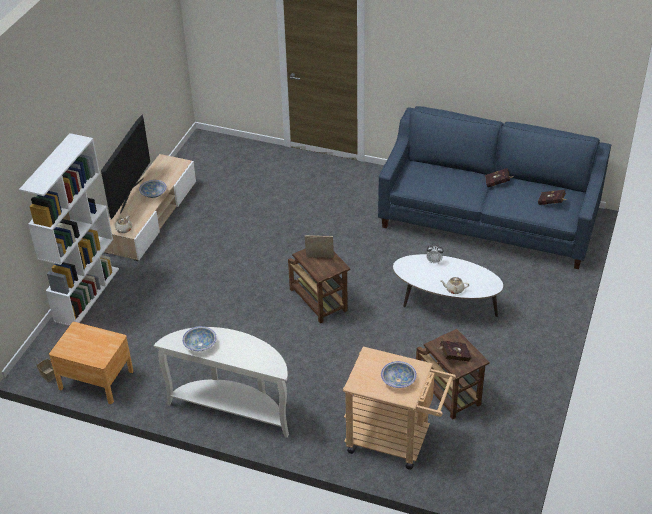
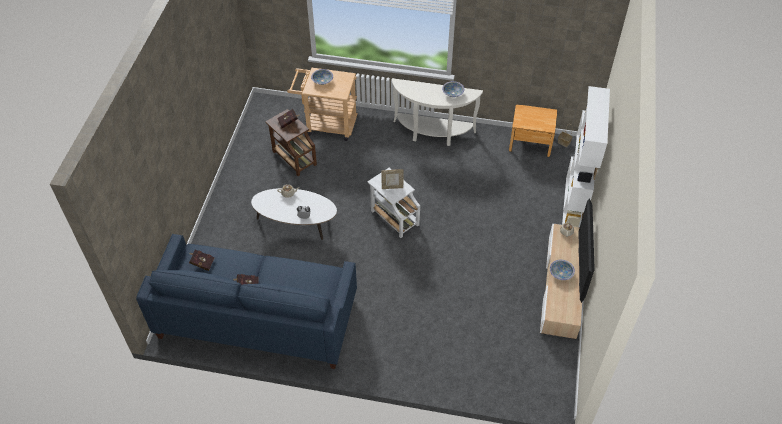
camera: 170 degrees right, 10 degrees up
brown side table [288,248,350,324] -> white side table [368,168,420,238]

